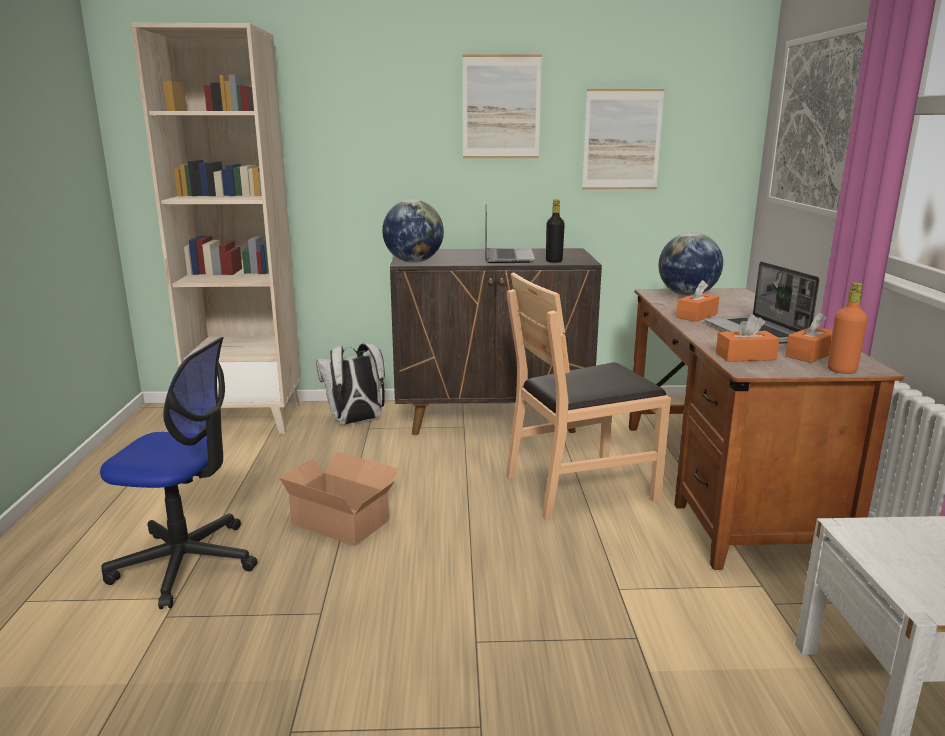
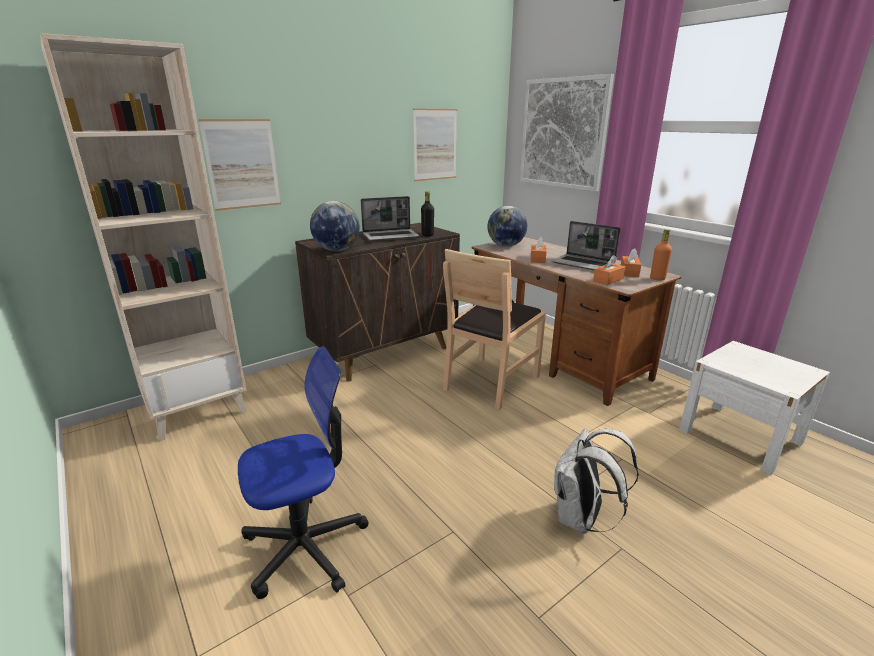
camera: 35 degrees left, 5 degrees up
cardboard box [279,451,398,546] -> none
white backpack [316,343,385,425] -> white backpack moved to [554,428,639,534]
picture [463,54,542,158] -> picture moved to [199,119,281,211]
laptop [485,204,535,263] -> laptop turned 105 degrees clockwise [361,196,420,241]

